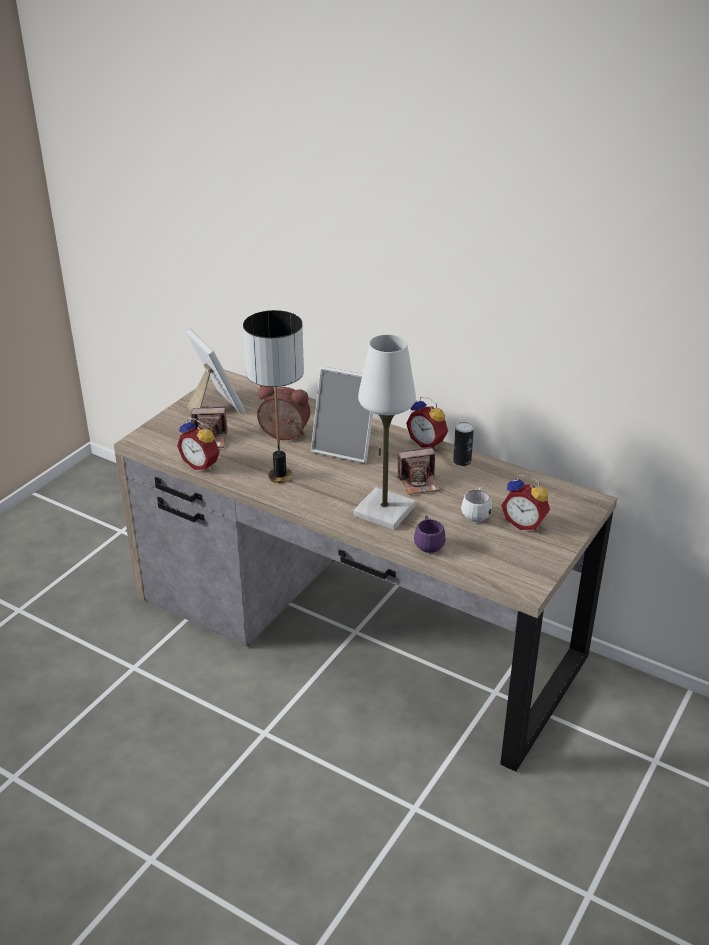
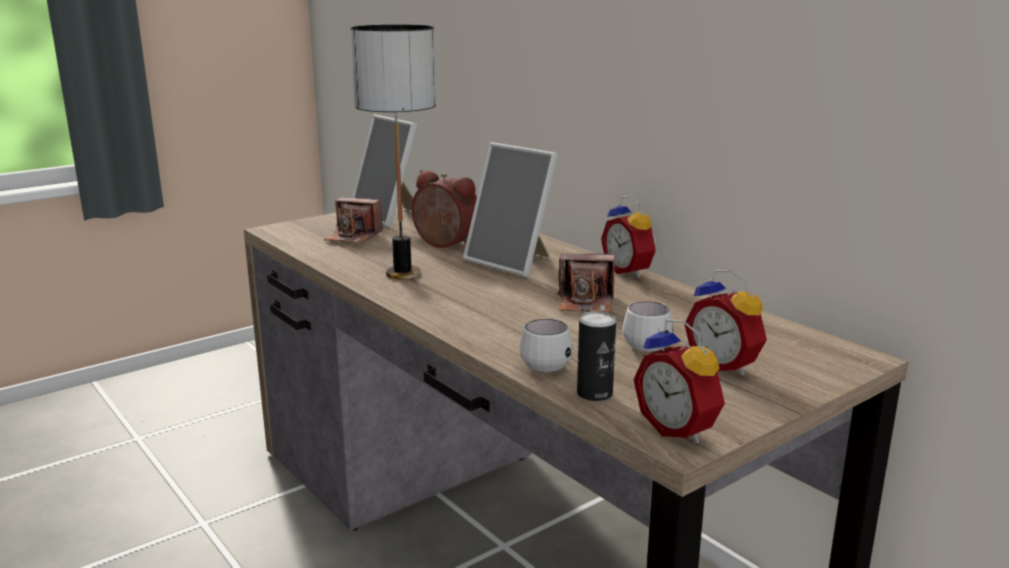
camera: 20 degrees right, 15 degrees down
alarm clock [177,418,220,471] -> alarm clock moved to [633,319,725,444]
picture frame [186,329,245,414] -> picture frame turned 150 degrees clockwise [352,114,418,227]
white table lamp [354,334,416,530] -> none
purple mug [414,515,446,553] -> white mug [519,319,573,372]
can [453,422,474,466] -> can moved to [577,311,616,401]

